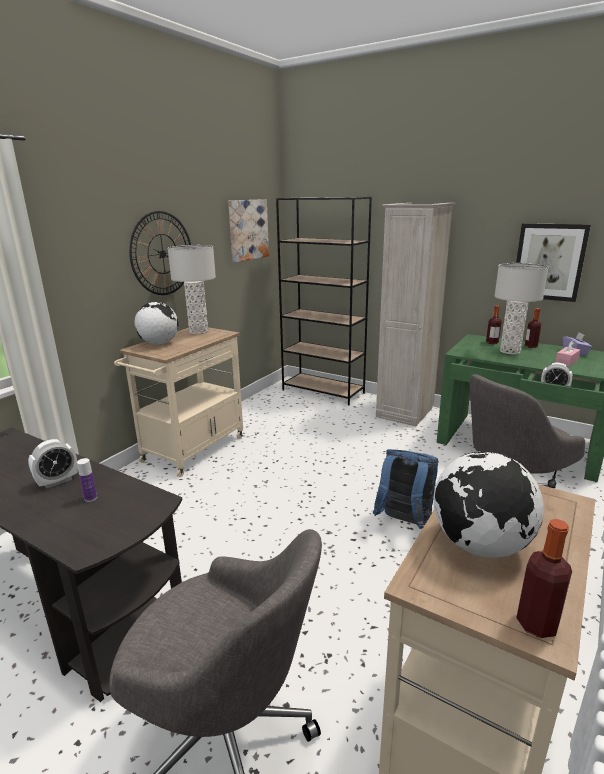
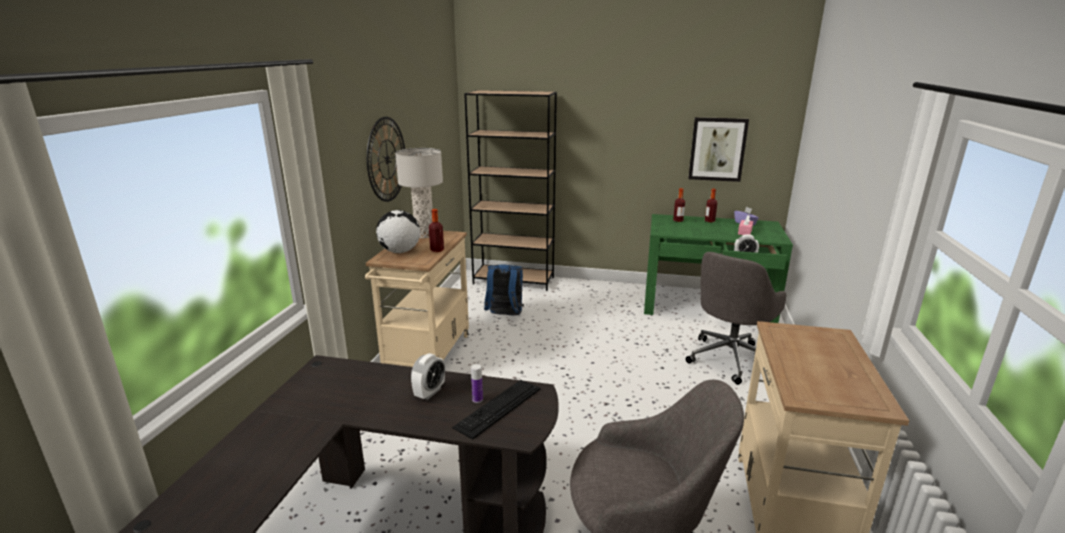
camera: 20 degrees left, 0 degrees up
picture [228,199,269,263] -> none
blue backpack [373,449,439,529] -> blue backpack moved to [484,264,524,315]
beige cabinet [376,203,456,426] -> none
globe [434,451,544,558] -> none
white table lamp [495,263,548,354] -> none
bottle [516,519,572,638] -> bottle moved to [429,209,444,252]
none -> keyboard [452,380,541,440]

